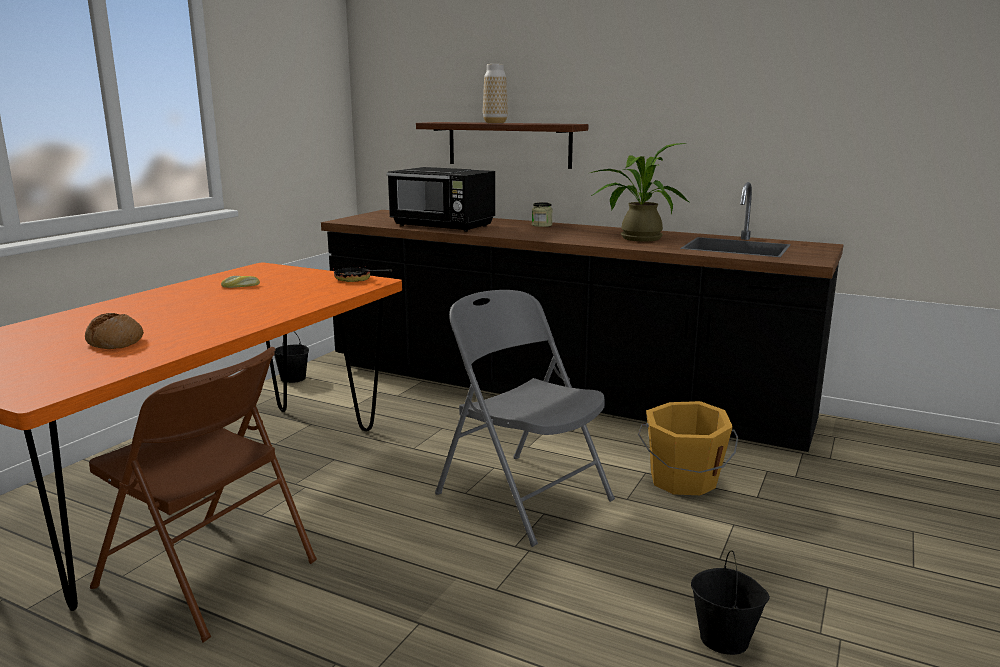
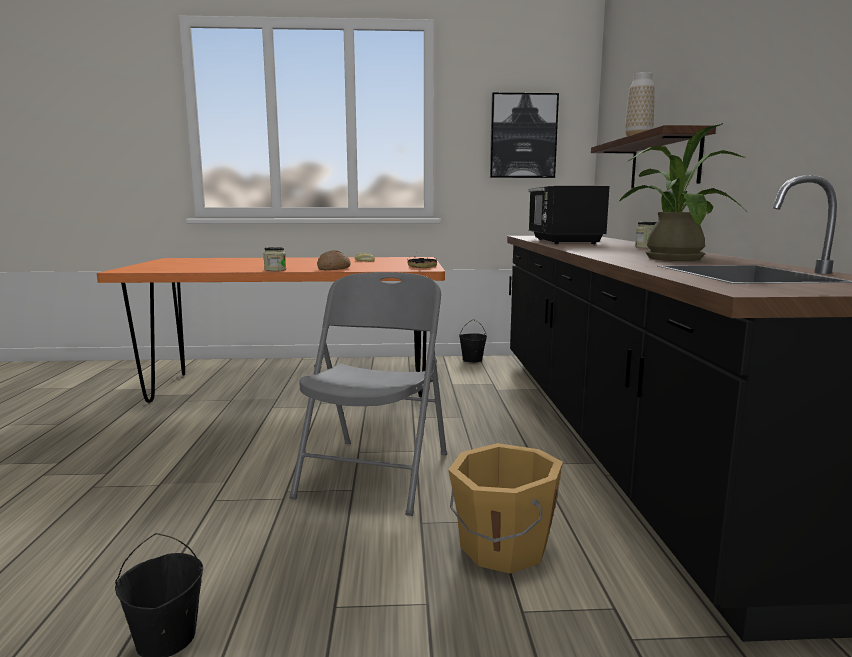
camera: 60 degrees right, 5 degrees down
bread [85,313,144,349] -> bread moved to [317,250,351,270]
brown chair [89,347,317,643] -> none
none -> jar [263,247,286,271]
none -> picture [490,93,559,178]

